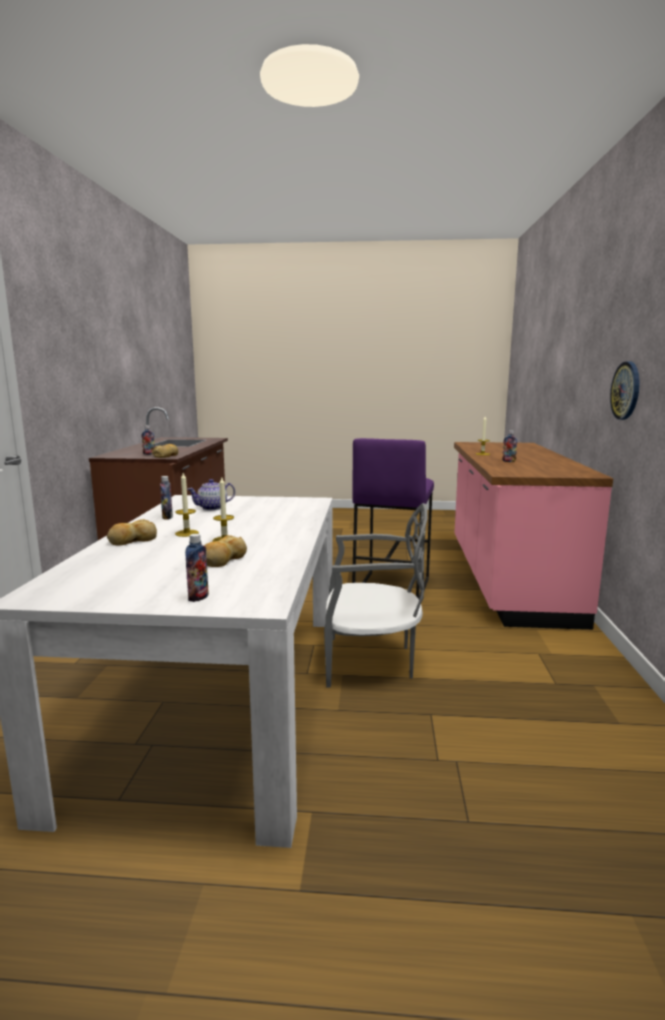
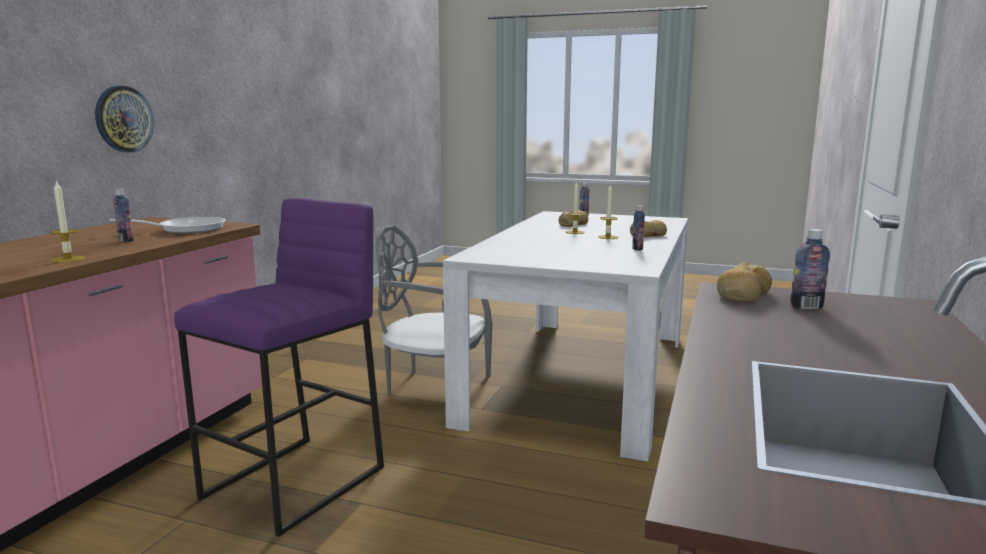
camera: 165 degrees left, 0 degrees up
teapot [187,479,235,510] -> none
none -> frying pan [110,217,226,234]

